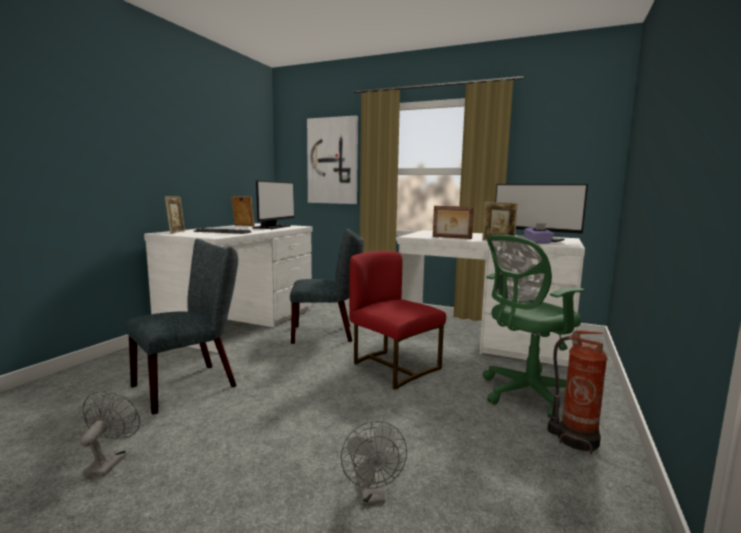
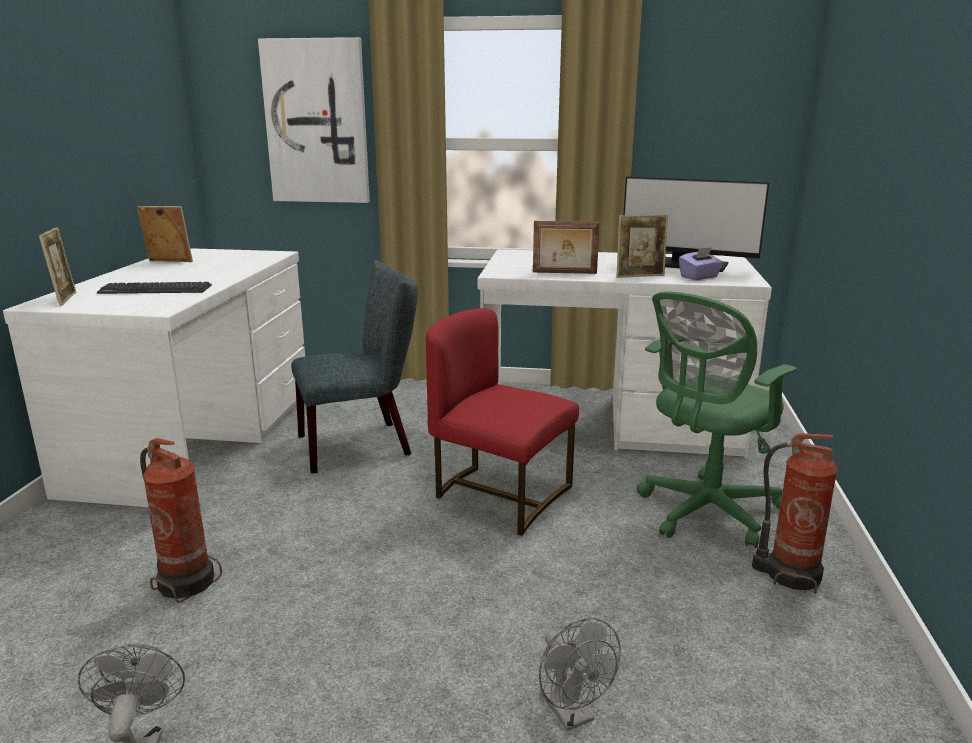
camera: 15 degrees left, 10 degrees up
grey chair [125,239,238,415] -> fire extinguisher [140,438,222,603]
monitor [252,181,295,229] -> none

